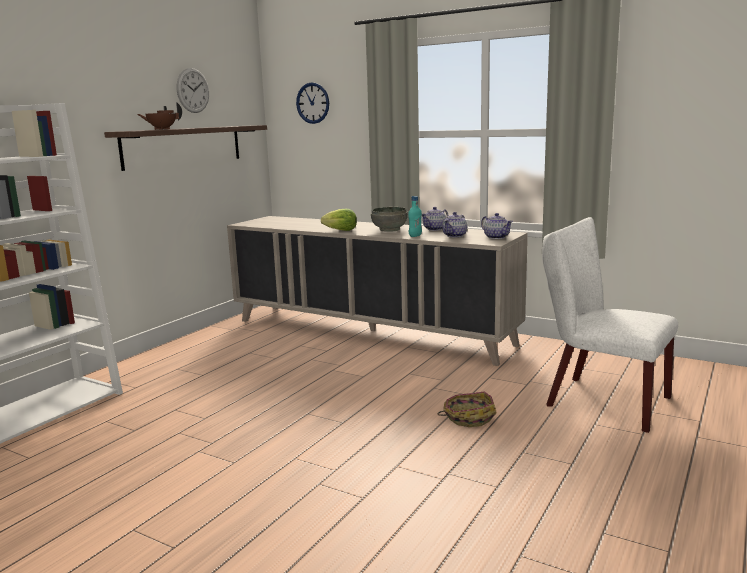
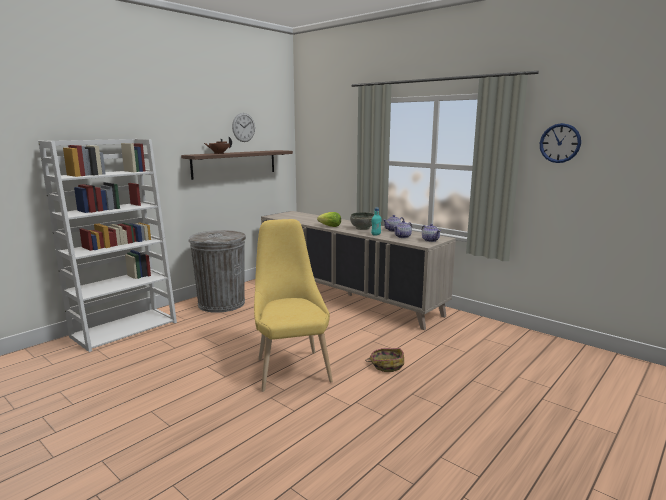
camera: 10 degrees right, 0 degrees up
wall clock [296,82,329,124] -> wall clock moved to [540,123,581,163]
white chair [542,217,678,433] -> none
none -> grey trash can [188,230,246,313]
none -> yellow chair [254,219,333,392]

